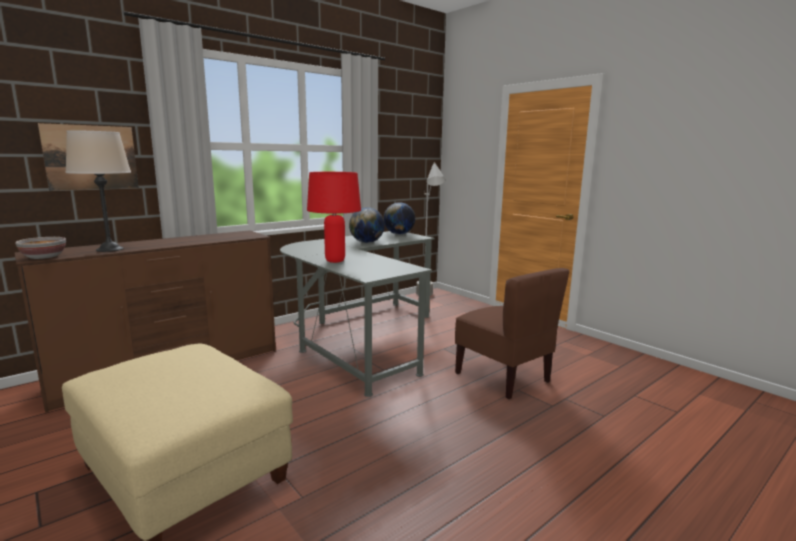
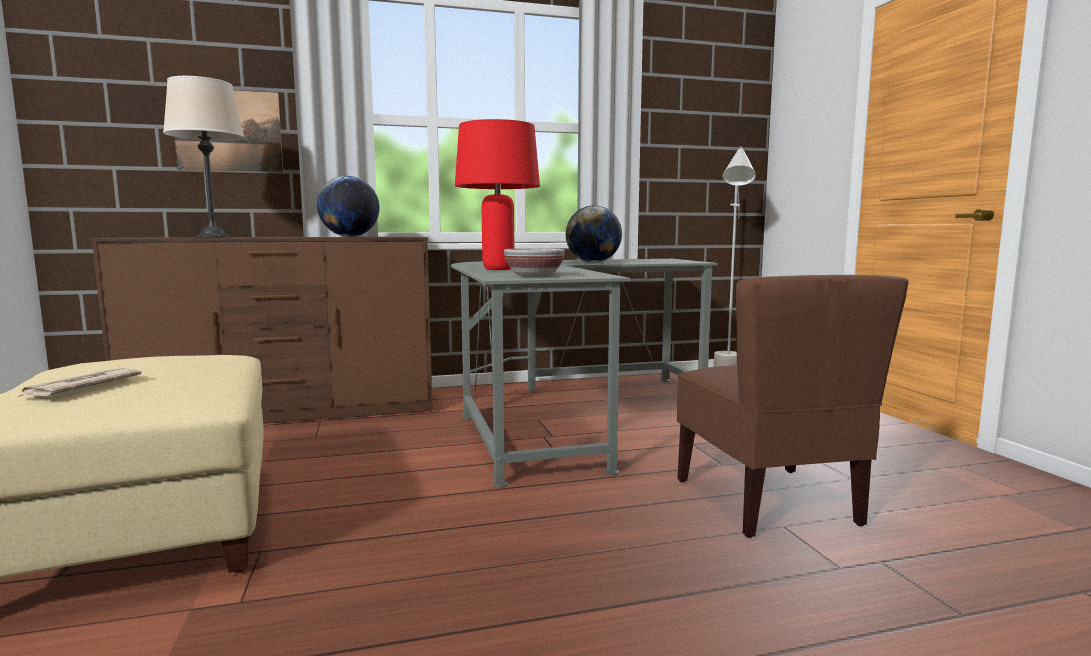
camera: 25 degrees right, 5 degrees down
bowl [15,237,66,259] -> bowl moved to [504,248,565,276]
globe [384,202,415,235] -> globe moved to [317,176,379,237]
none -> newspaper [18,368,141,397]

